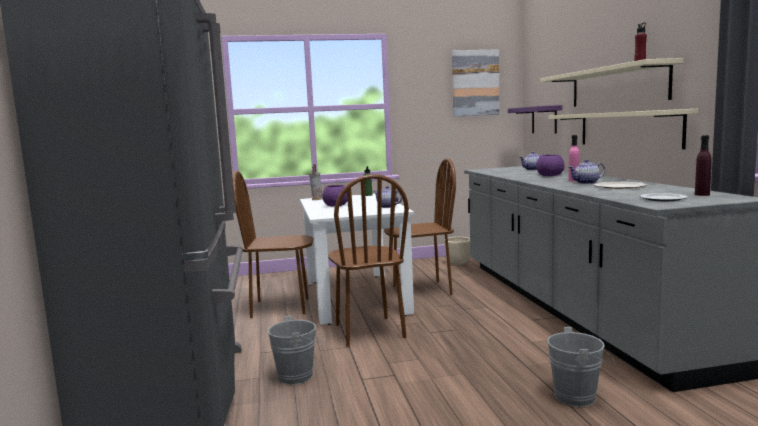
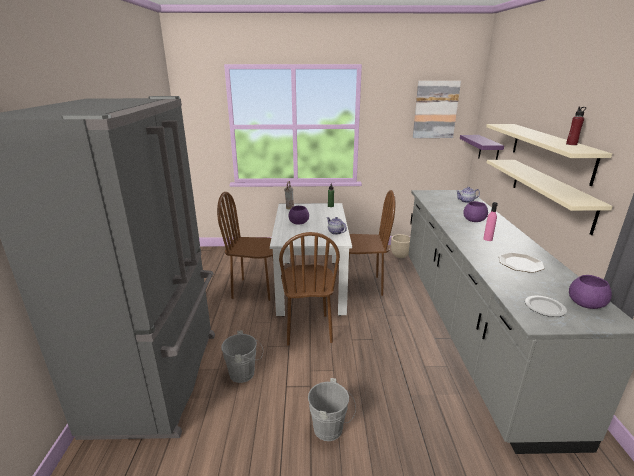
camera: 10 degrees right, 15 degrees up
grey bucket [547,327,615,407] -> grey bucket moved to [308,378,356,441]
teapot [569,159,605,184] -> none
purple bottle [695,135,712,196] -> purple bowl [569,275,612,309]

